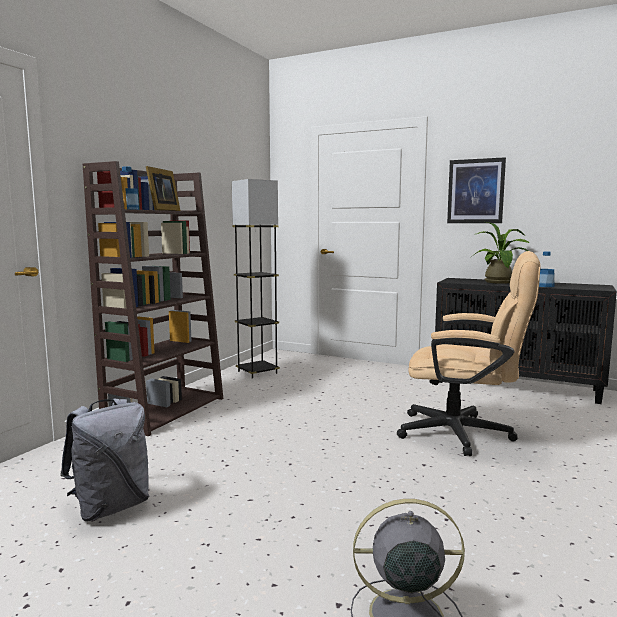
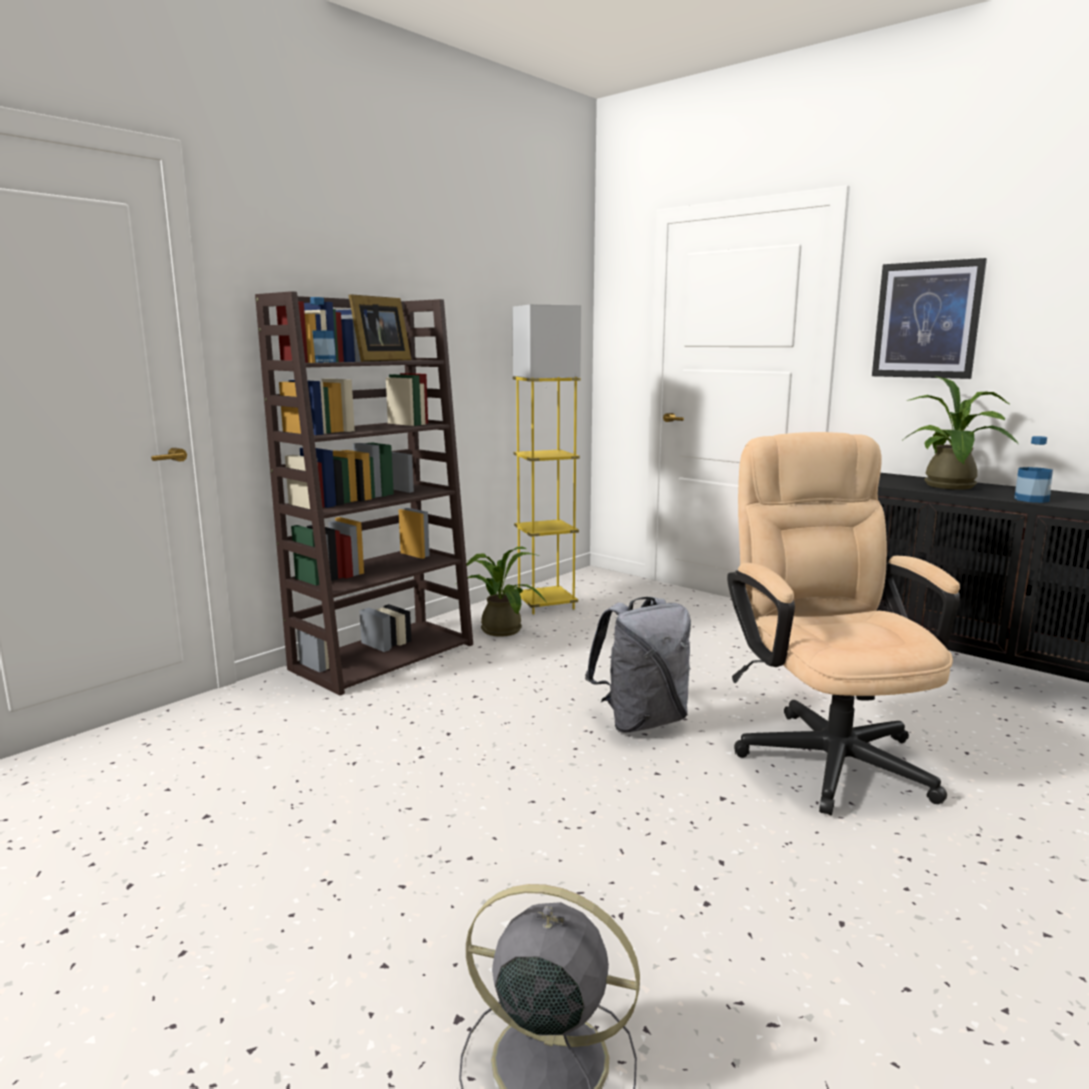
camera: 15 degrees right, 5 degrees up
grey backpack [60,399,149,521] -> grey backpack moved to [585,597,691,733]
grey floor lamp [232,179,280,378] -> yellow floor lamp [512,305,581,614]
beige office chair [397,251,540,456] -> beige office chair turned 135 degrees counterclockwise [727,432,960,816]
none -> potted plant [456,547,547,637]

